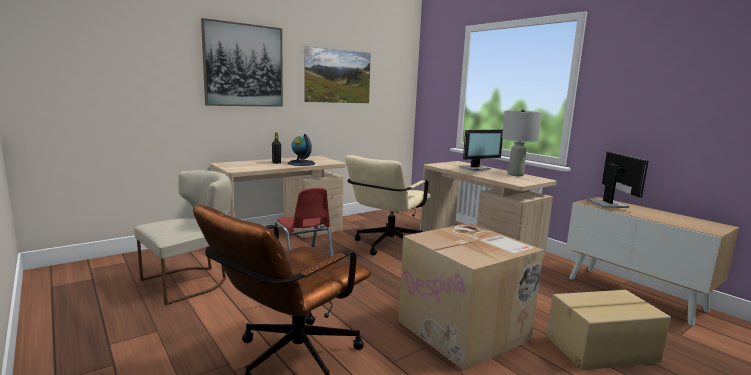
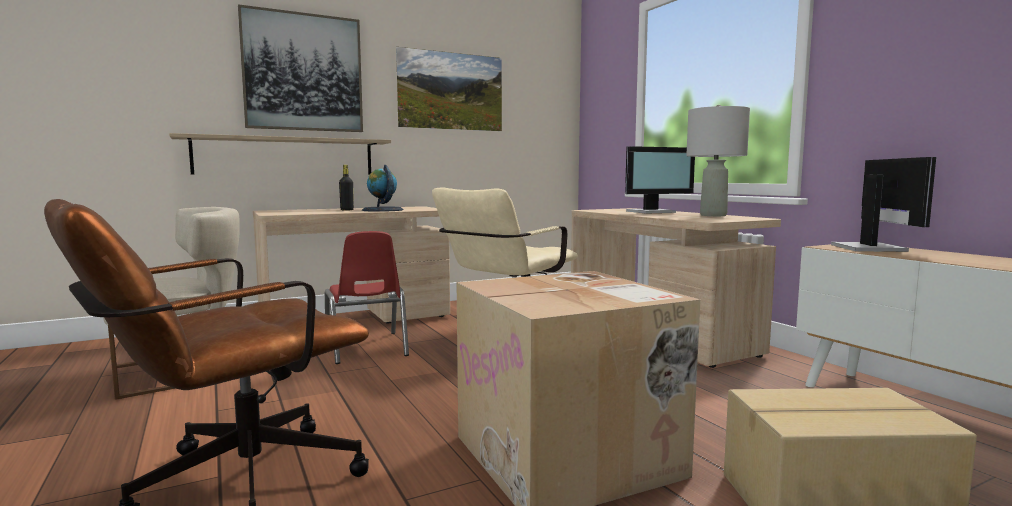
camera: 10 degrees right, 5 degrees down
none -> shelf [169,133,391,175]

